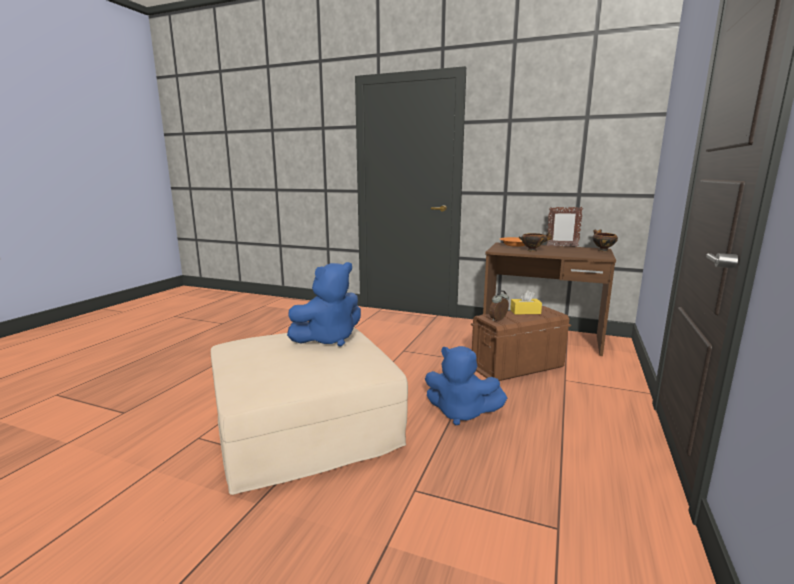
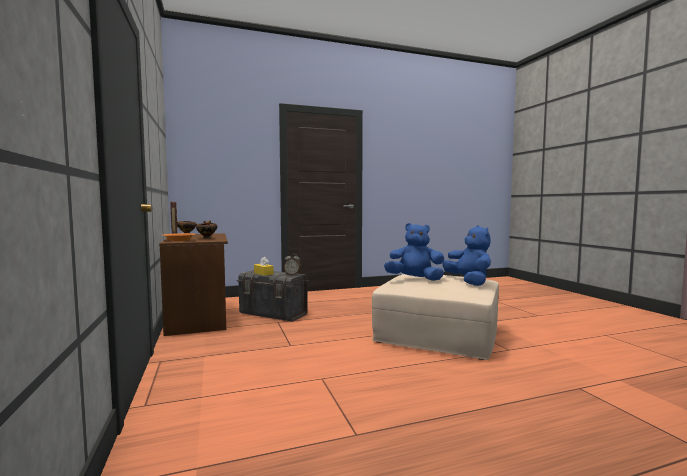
camera: 130 degrees left, 10 degrees down
blue plush toy [425,346,507,425] -> blue plush toy moved to [442,225,491,286]
brown storage box [471,306,571,381] -> grey storage box [237,270,309,322]

